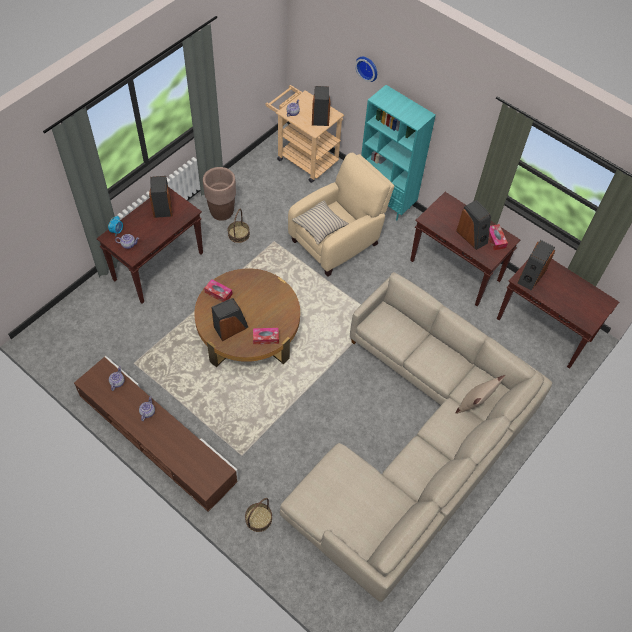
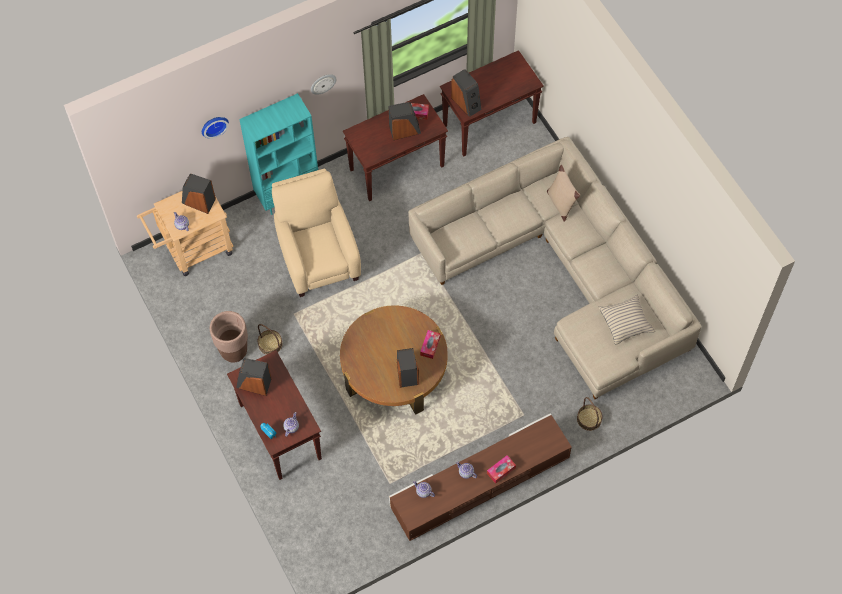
camera: 65 degrees left, 5 degrees up
tissue box [204,279,233,302] -> tissue box moved to [487,455,516,484]
beige pillow [292,200,349,245] -> beige pillow moved to [599,295,655,345]
none -> wall clock [311,74,337,95]

